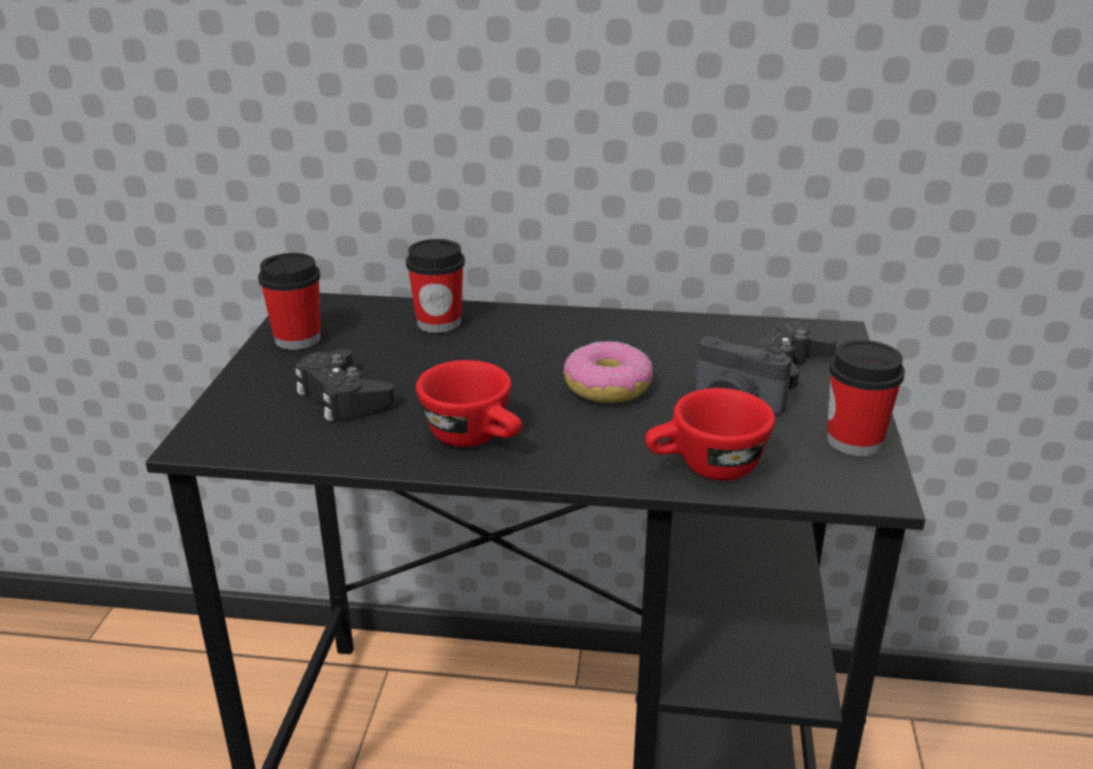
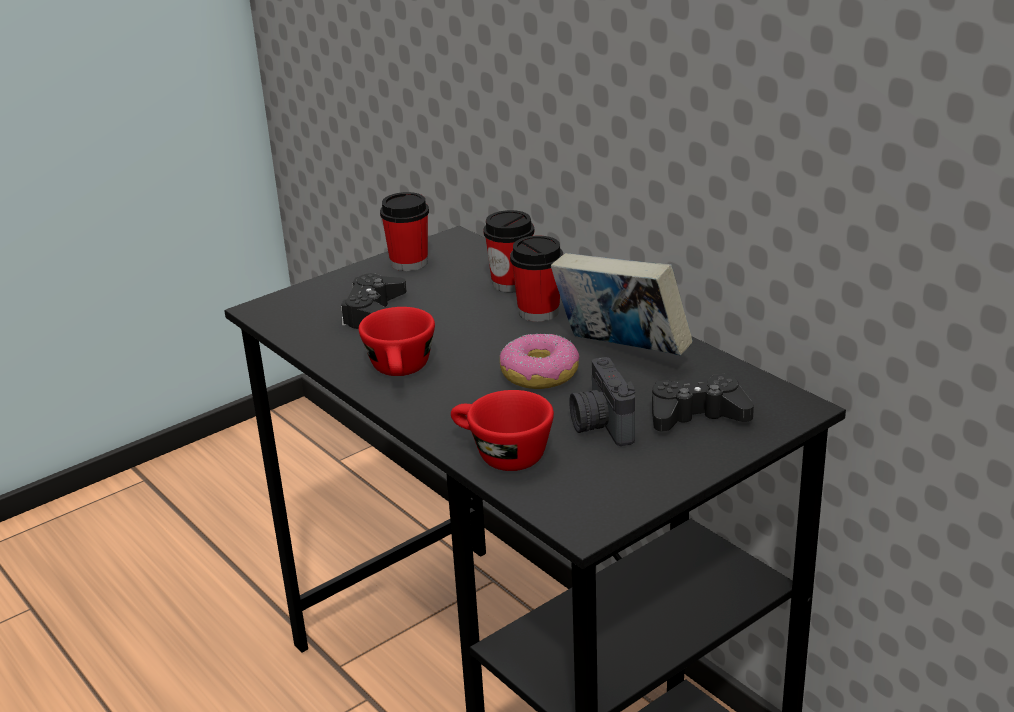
camera: 45 degrees right, 0 degrees up
cup [827,340,905,456] -> cup moved to [510,235,563,322]
none -> book [551,253,693,355]

